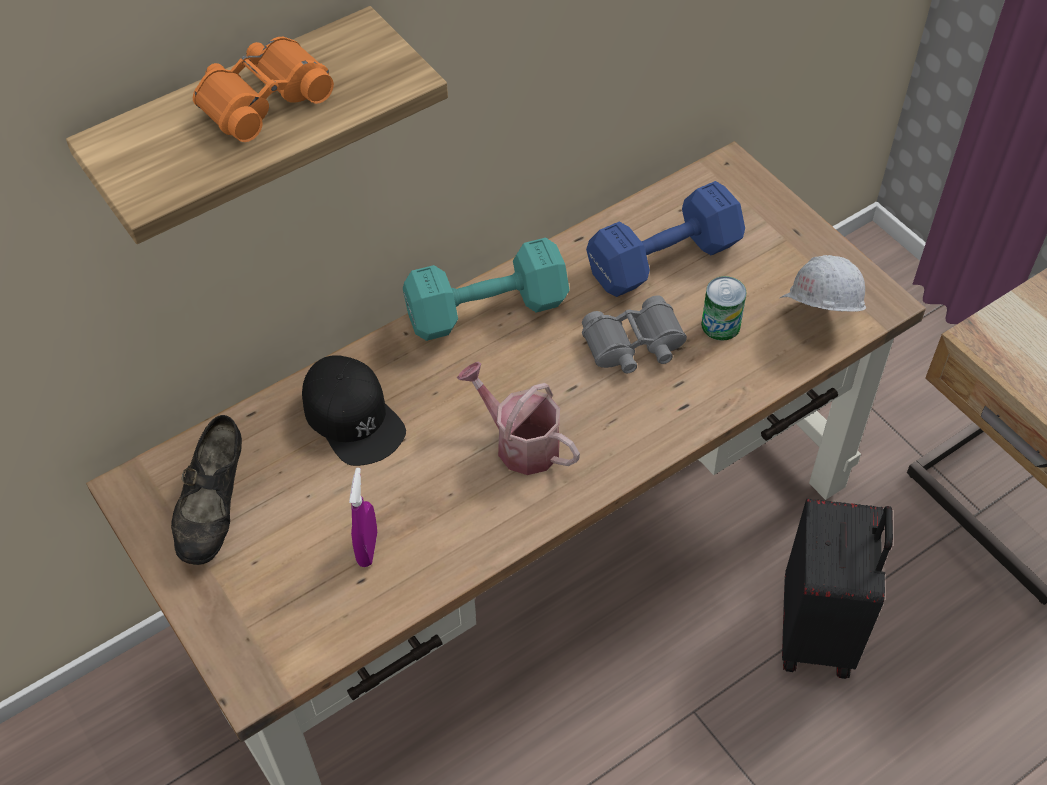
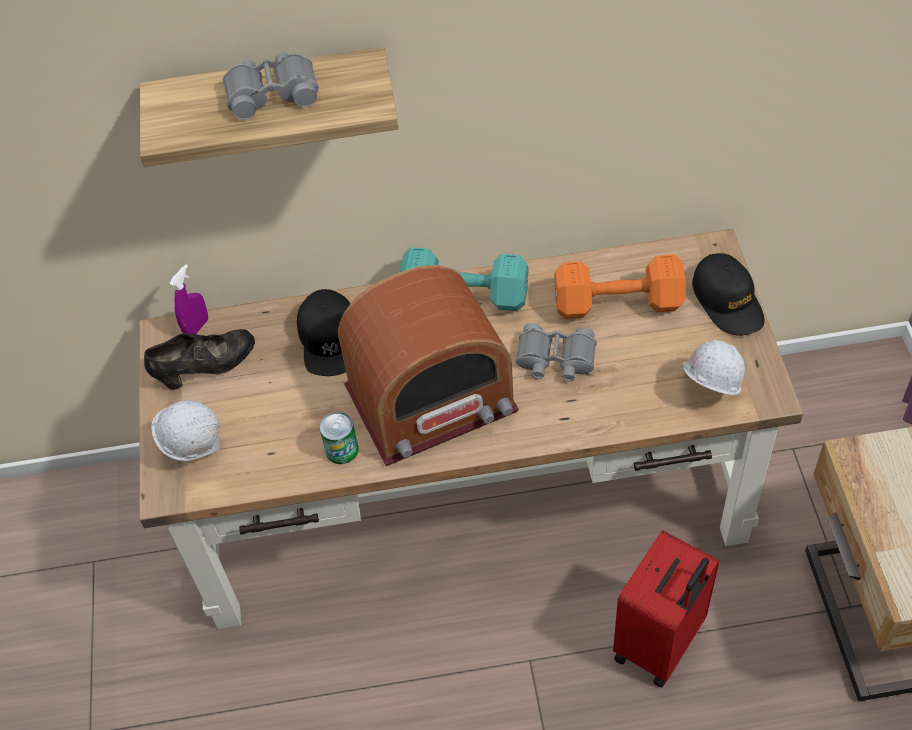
camera: 30 degrees right, 0 degrees up
black shoe [171,415,242,565] -> black shoe turned 150 degrees counterclockwise [144,329,255,390]
orange binoculars [193,37,334,142] -> grey binoculars [223,52,319,120]
purple spray bottle [349,468,377,567] -> purple spray bottle moved to [169,264,208,334]
watering can [457,362,580,475] -> radio [338,265,519,466]
blue dumbbell [586,181,745,297] -> orange dumbbell [554,255,686,319]
can [701,276,747,341] -> can moved to [319,412,359,464]
black suitcase [782,499,893,679] -> red suitcase [613,530,719,687]
none -> white hard hat [151,401,220,461]
none -> black cap [692,253,765,336]

